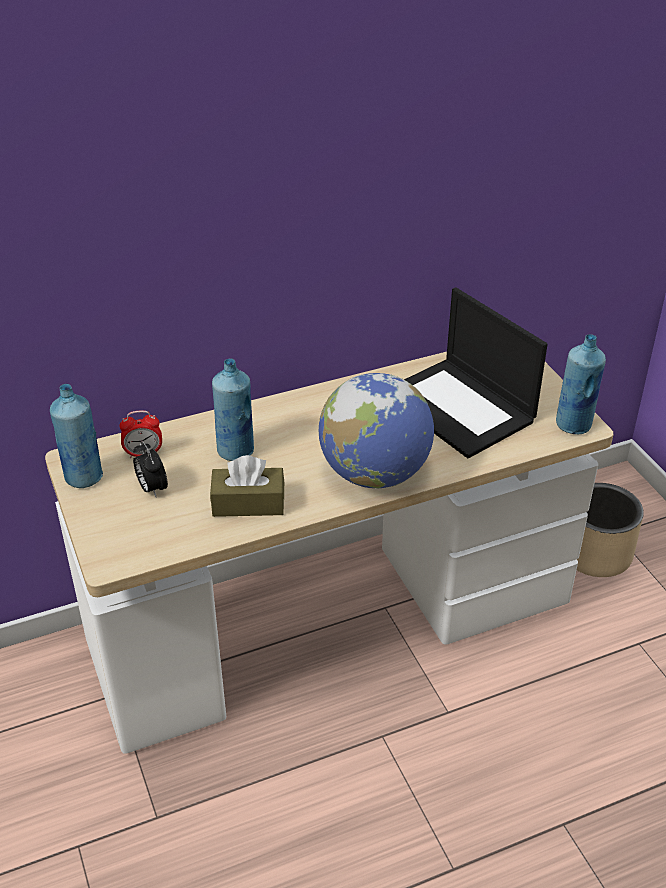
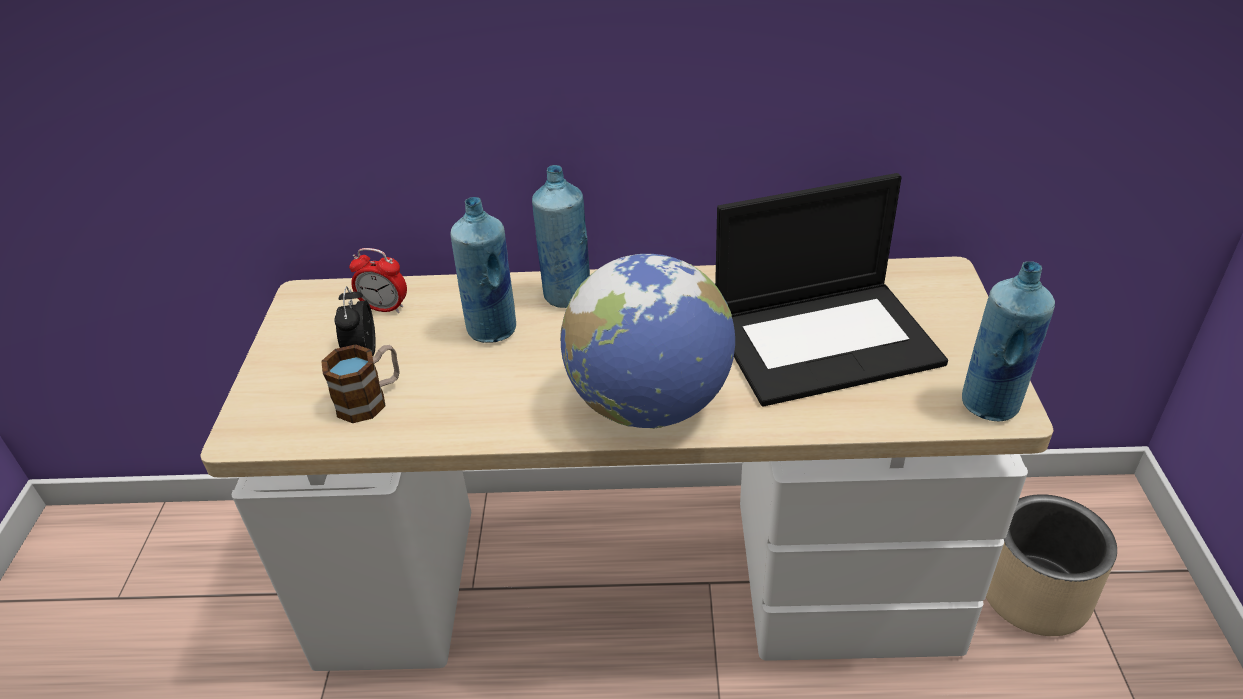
camera: 25 degrees right, 0 degrees up
blue bottle [50,384,103,488] -> blue bottle moved to [532,165,590,308]
brown tissue box [210,455,284,517] -> none
laptop [404,287,548,458] -> laptop turned 90 degrees counterclockwise [715,173,948,407]
none -> mug [321,344,400,423]

